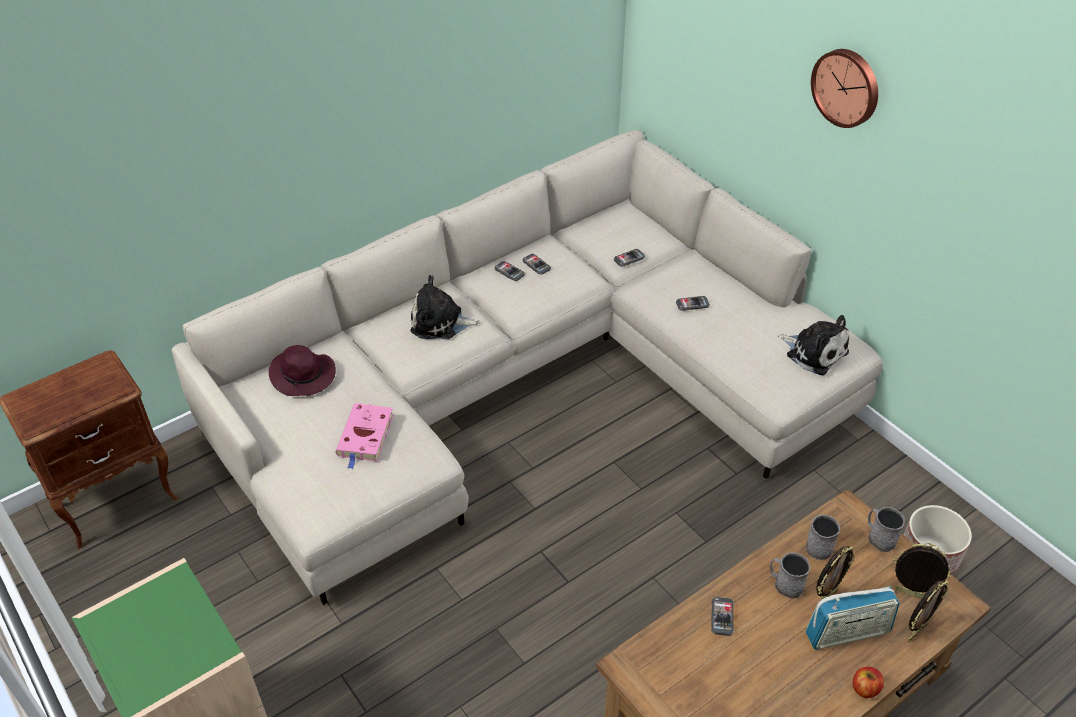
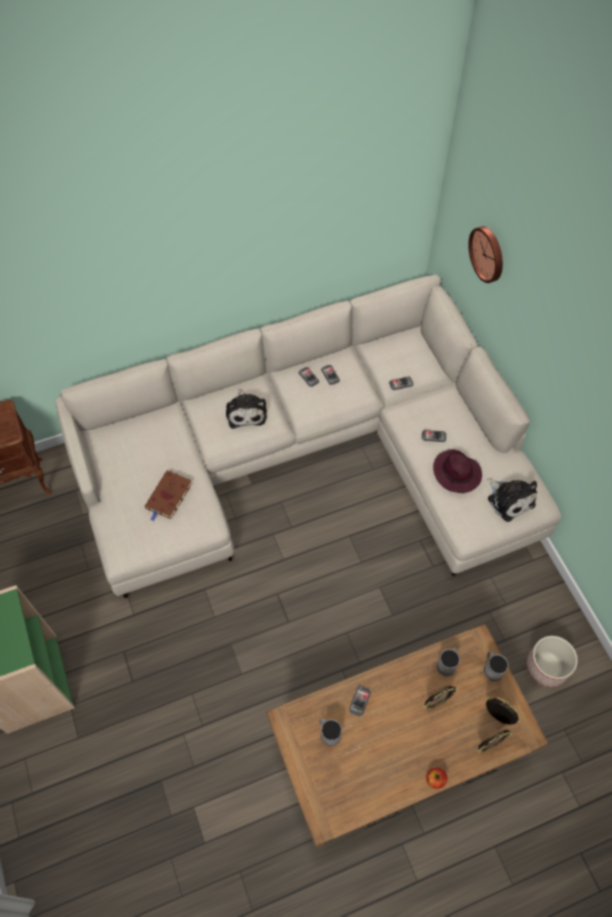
camera: 15 degrees right, 15 degrees up
purple hat [269,345,336,396] -> purple hat moved to [433,449,482,493]
pink book [335,403,394,469] -> brown book [145,471,192,522]
plush toy [411,275,480,339] -> plush toy turned 120 degrees counterclockwise [226,389,267,429]
grey mug [770,552,810,599] -> grey mug moved to [319,718,342,747]
radio [805,586,900,650] -> none
wall clock [811,49,878,128] -> wall clock moved to [468,226,503,283]

